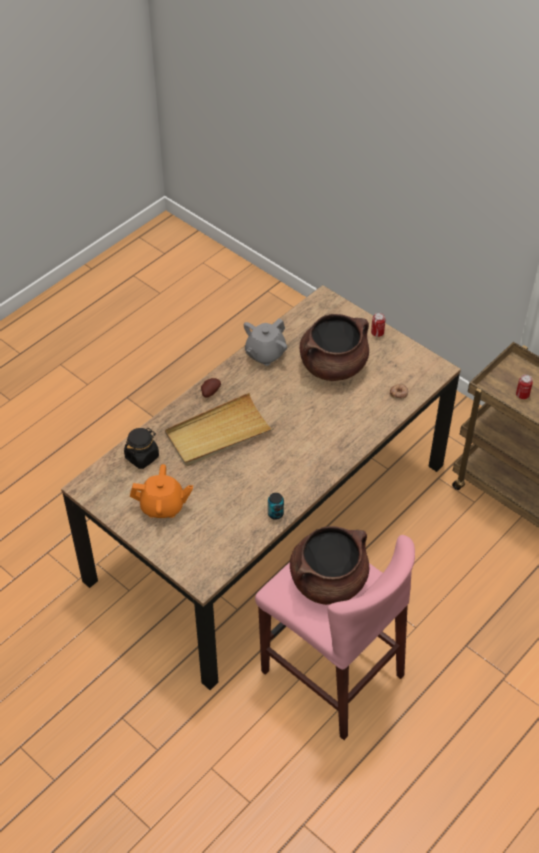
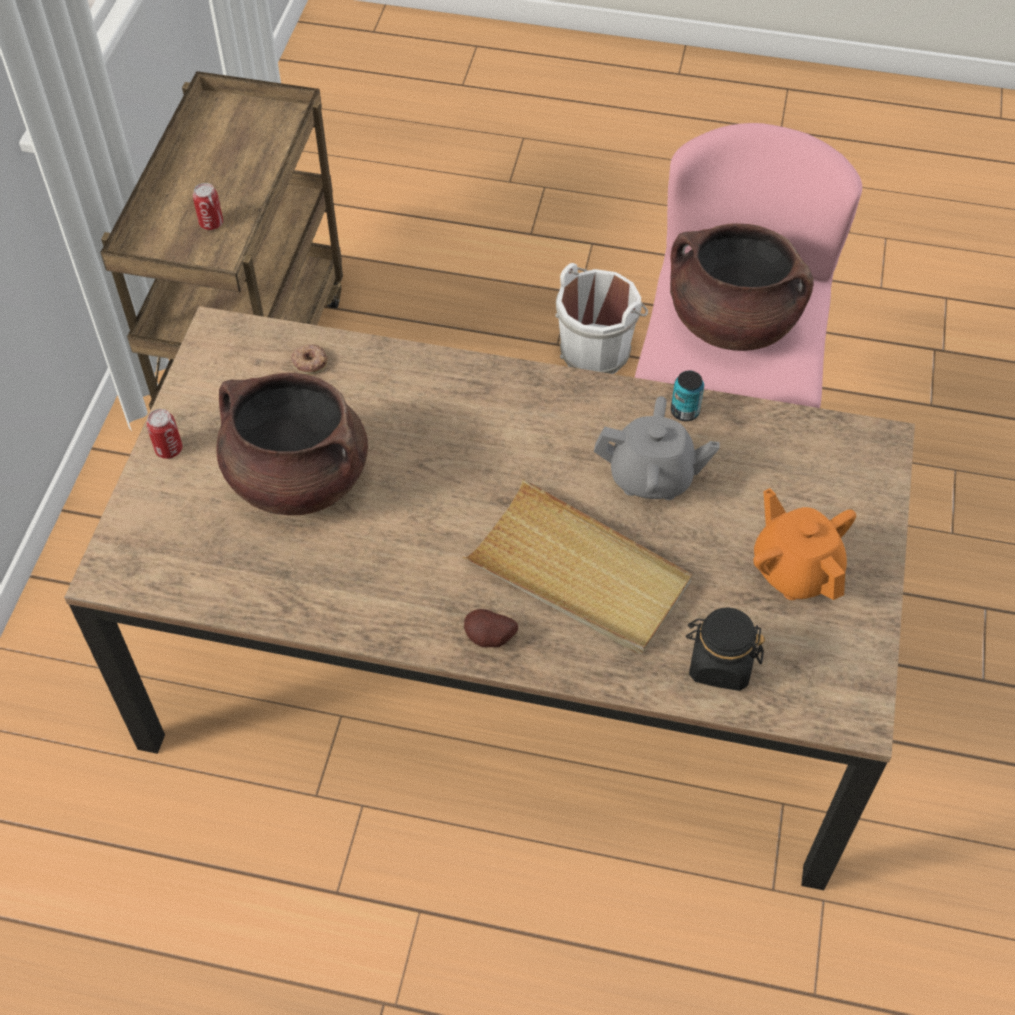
camera: 120 degrees left, 5 degrees up
grey teapot [244,319,287,366] -> grey teapot moved to [594,396,720,500]
none -> white bucket [555,263,648,374]

